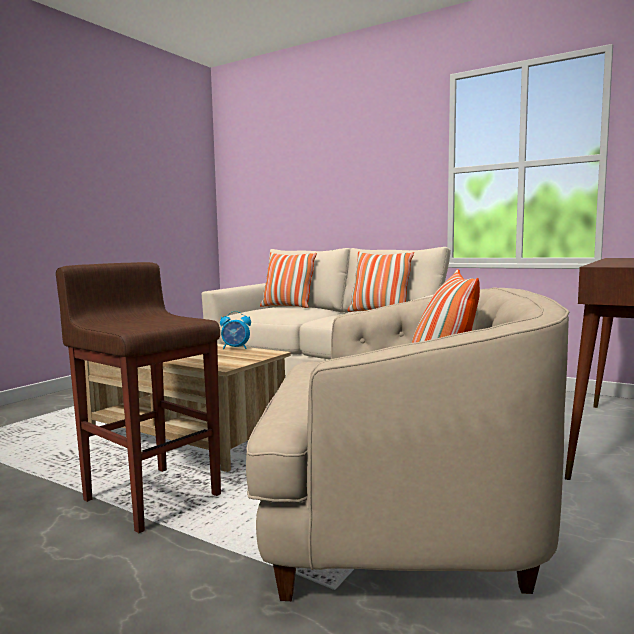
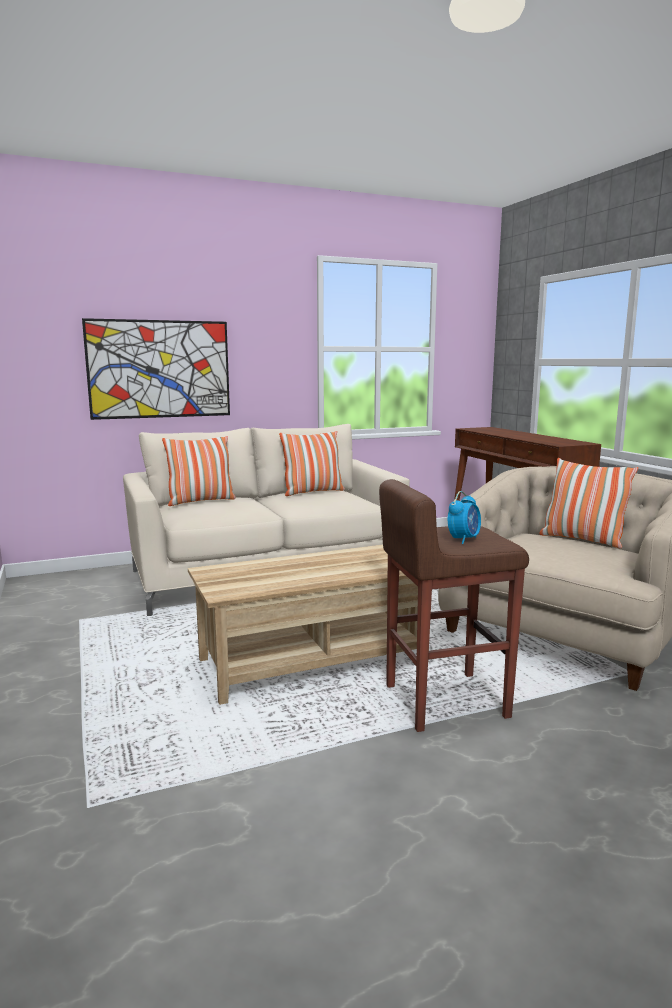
camera: 55 degrees left, 5 degrees up
alarm clock [220,311,251,350] -> alarm clock moved to [448,491,481,544]
none -> picture [82,318,230,420]

